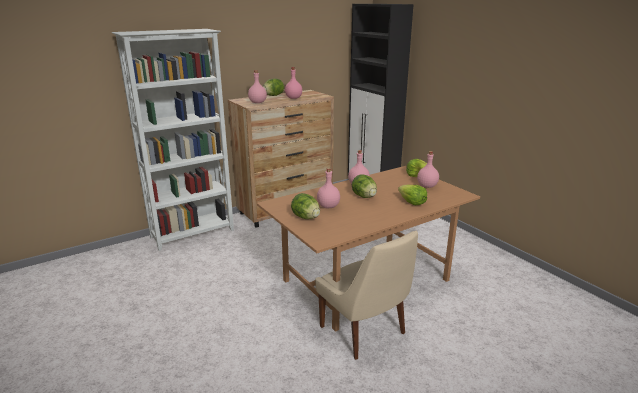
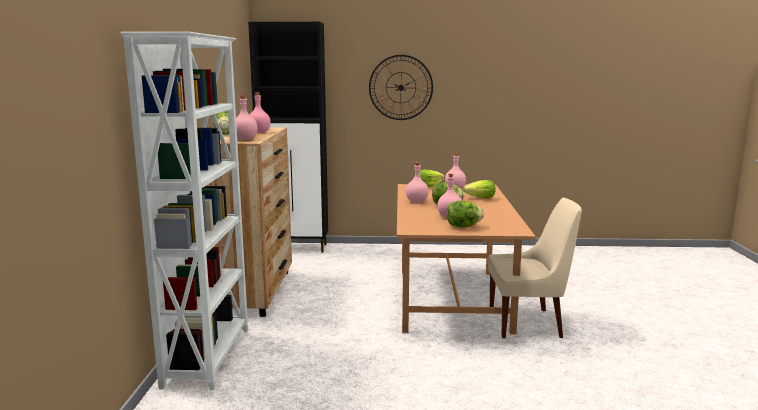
camera: 55 degrees left, 10 degrees down
none -> wall clock [369,55,433,120]

